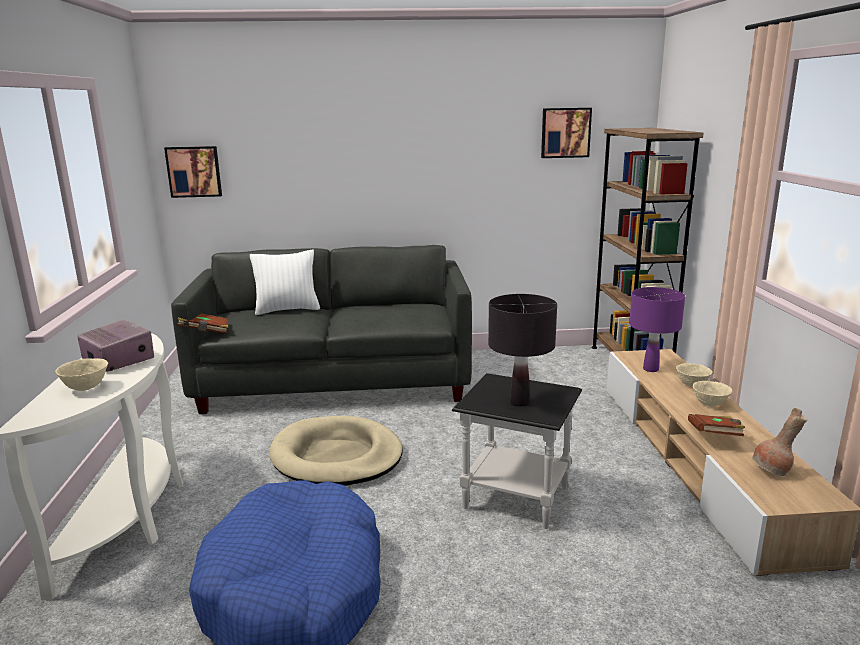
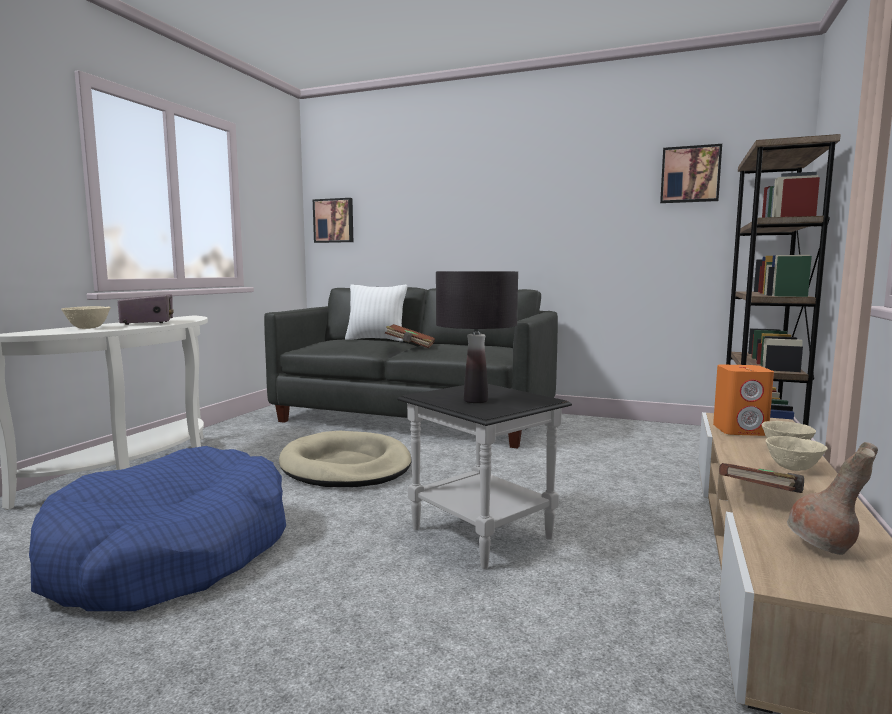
camera: 25 degrees right, 10 degrees down
brown book [177,313,228,334] -> brown book moved to [385,324,435,348]
purple table lamp [629,287,685,372] -> orange speaker [713,365,774,436]

